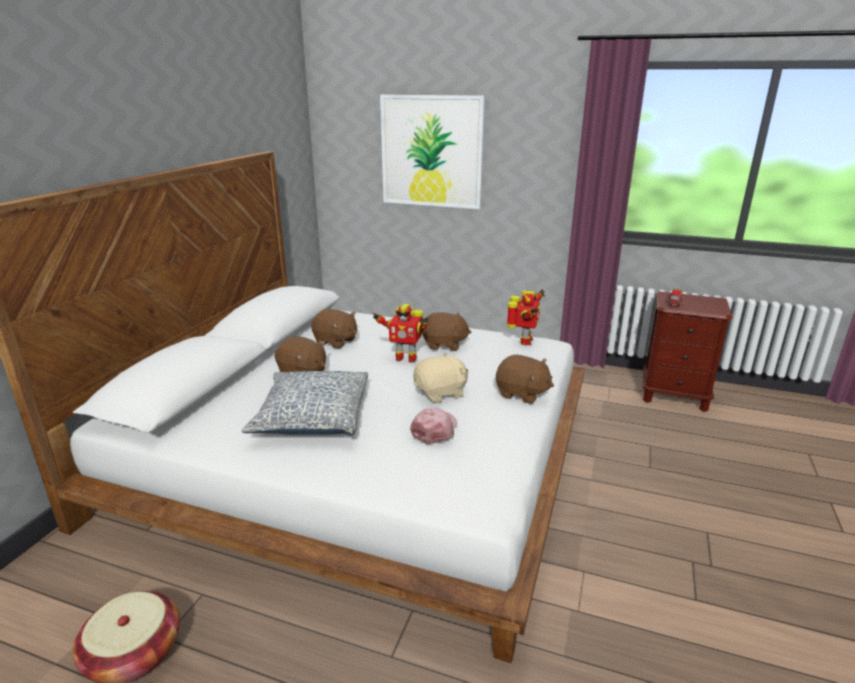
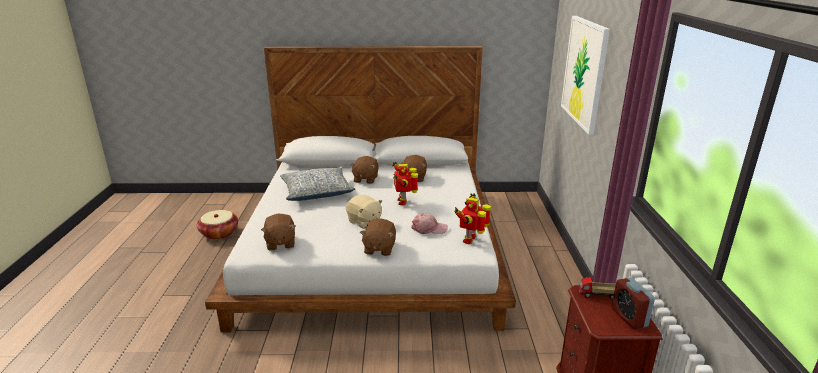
camera: 70 degrees right, 0 degrees up
pink cap [410,407,457,444] -> pink cap moved to [411,213,448,234]
brown plush toy [423,312,471,350] -> brown plush toy moved to [261,214,296,251]
toy robot [507,289,545,345] -> toy robot turned 120 degrees clockwise [454,193,491,244]
none -> alarm clock [612,277,655,329]

